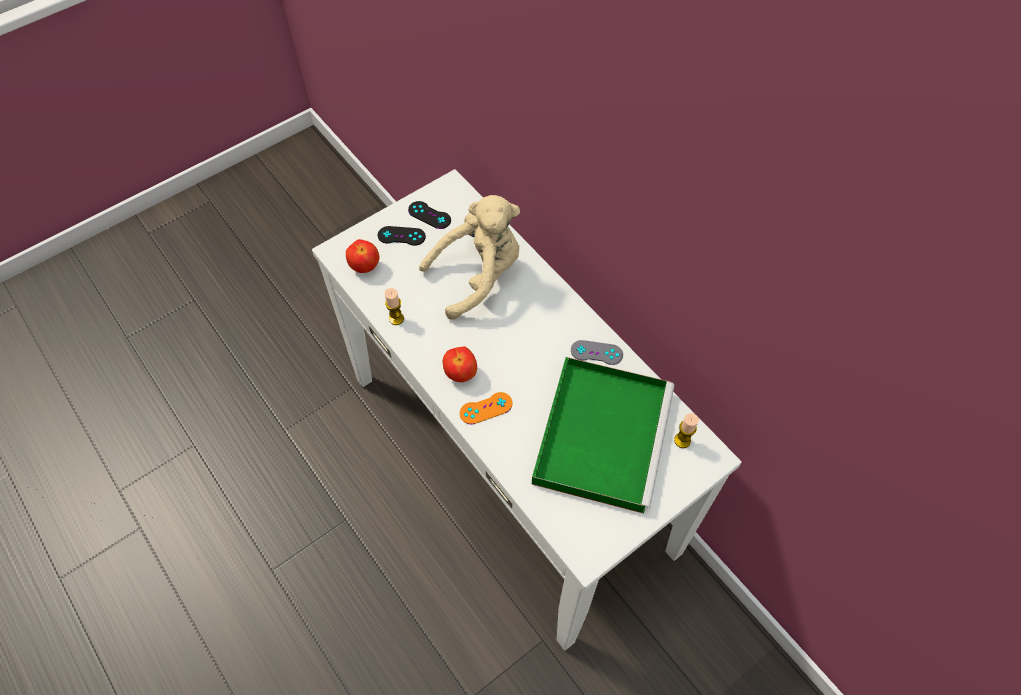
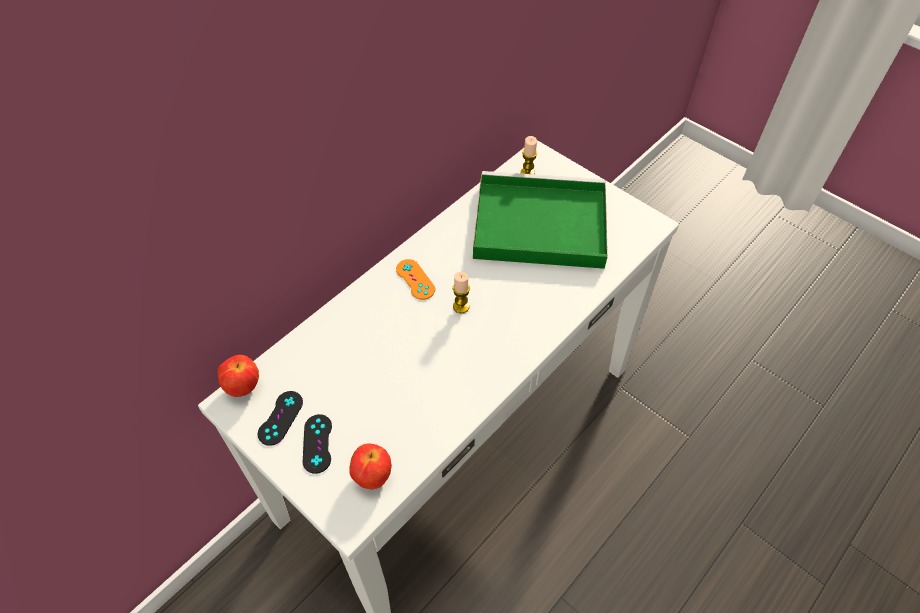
camera: 100 degrees left, 5 degrees down
candle [385,288,404,325] -> candle moved to [453,272,470,313]
beige plush toy [419,195,520,320] -> none
apple [443,346,477,382] -> apple moved to [217,355,259,397]
orange game controller [460,392,512,424] -> orange game controller moved to [396,259,435,300]
grey game controller [571,340,623,365] -> none

